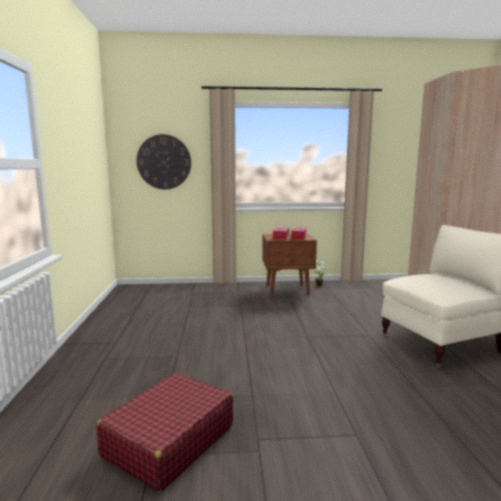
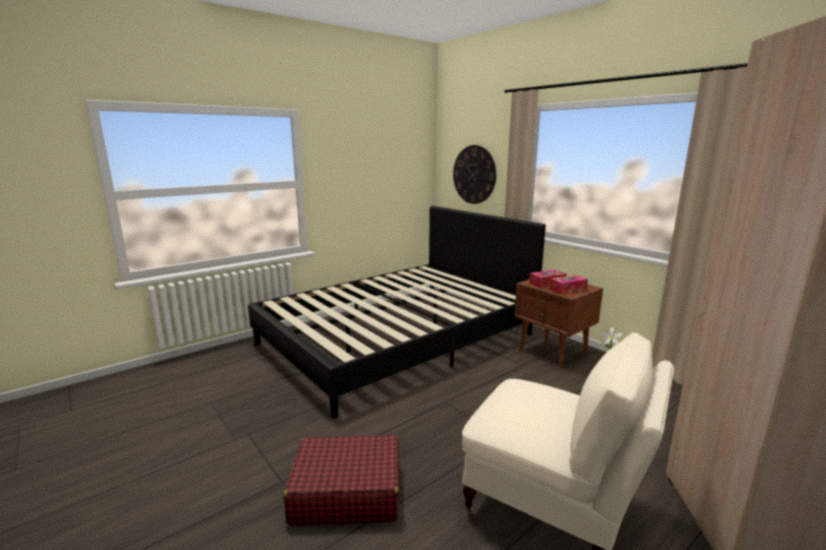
camera: 55 degrees right, 5 degrees up
red suitcase [97,372,233,492] -> red suitcase moved to [283,435,400,525]
none -> black bed [248,206,546,418]

